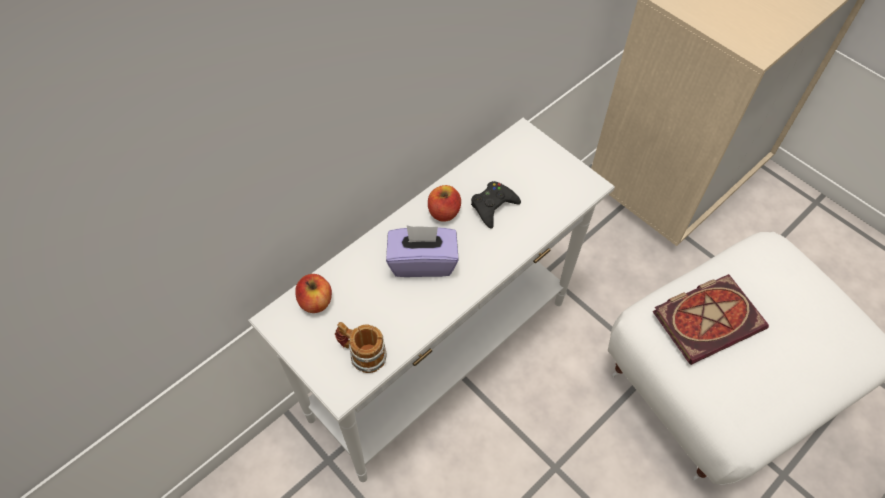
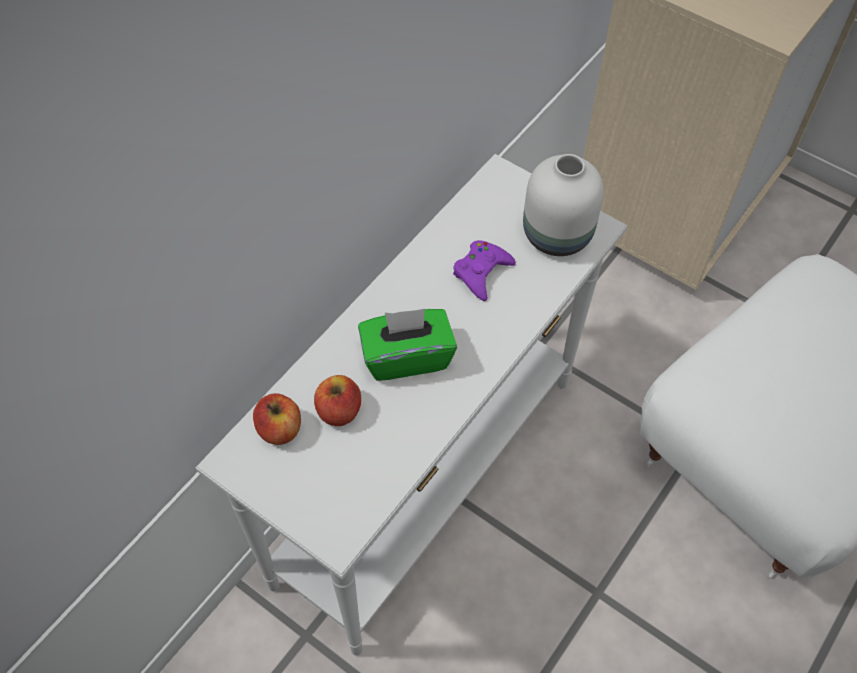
camera: 10 degrees left, 0 degrees up
mug [335,322,387,373] -> none
purple tissue box [386,225,459,277] -> green tissue box [358,309,457,381]
apple [428,185,461,222] -> apple moved to [314,375,361,426]
black game controller [471,181,521,228] -> purple game controller [453,240,516,301]
book [653,274,769,365] -> none
none -> white vase [523,154,604,256]

